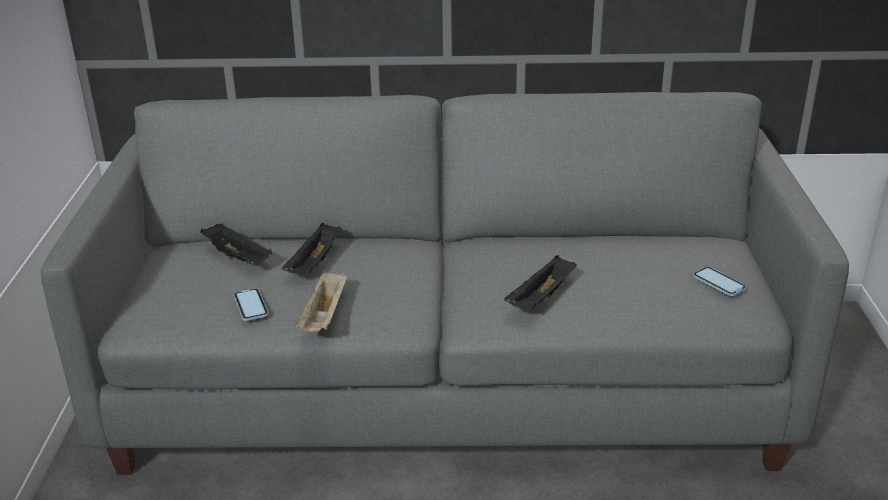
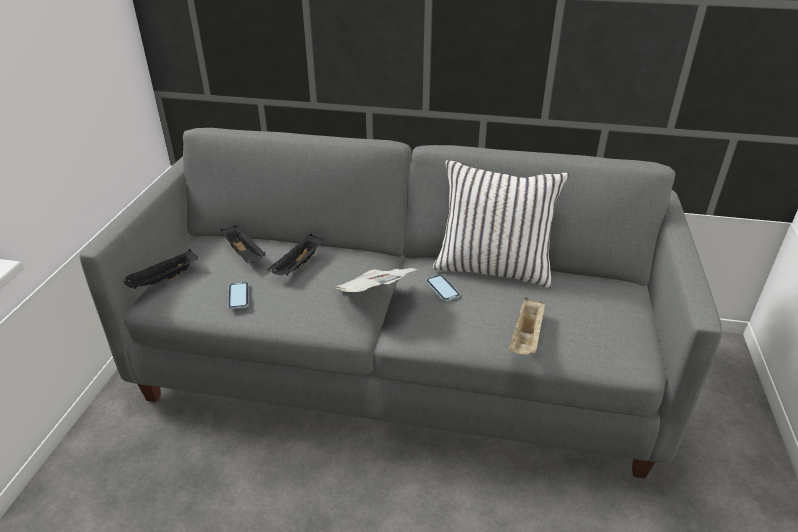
camera: 10 degrees right, 5 degrees up
beige tray [295,271,347,332] -> beige tray moved to [508,297,545,355]
black tray [504,255,577,309] -> black tray moved to [123,250,198,289]
phone [693,267,747,296] -> phone moved to [426,275,460,301]
none -> newspaper [335,268,416,292]
none -> white pillow [433,160,569,288]

